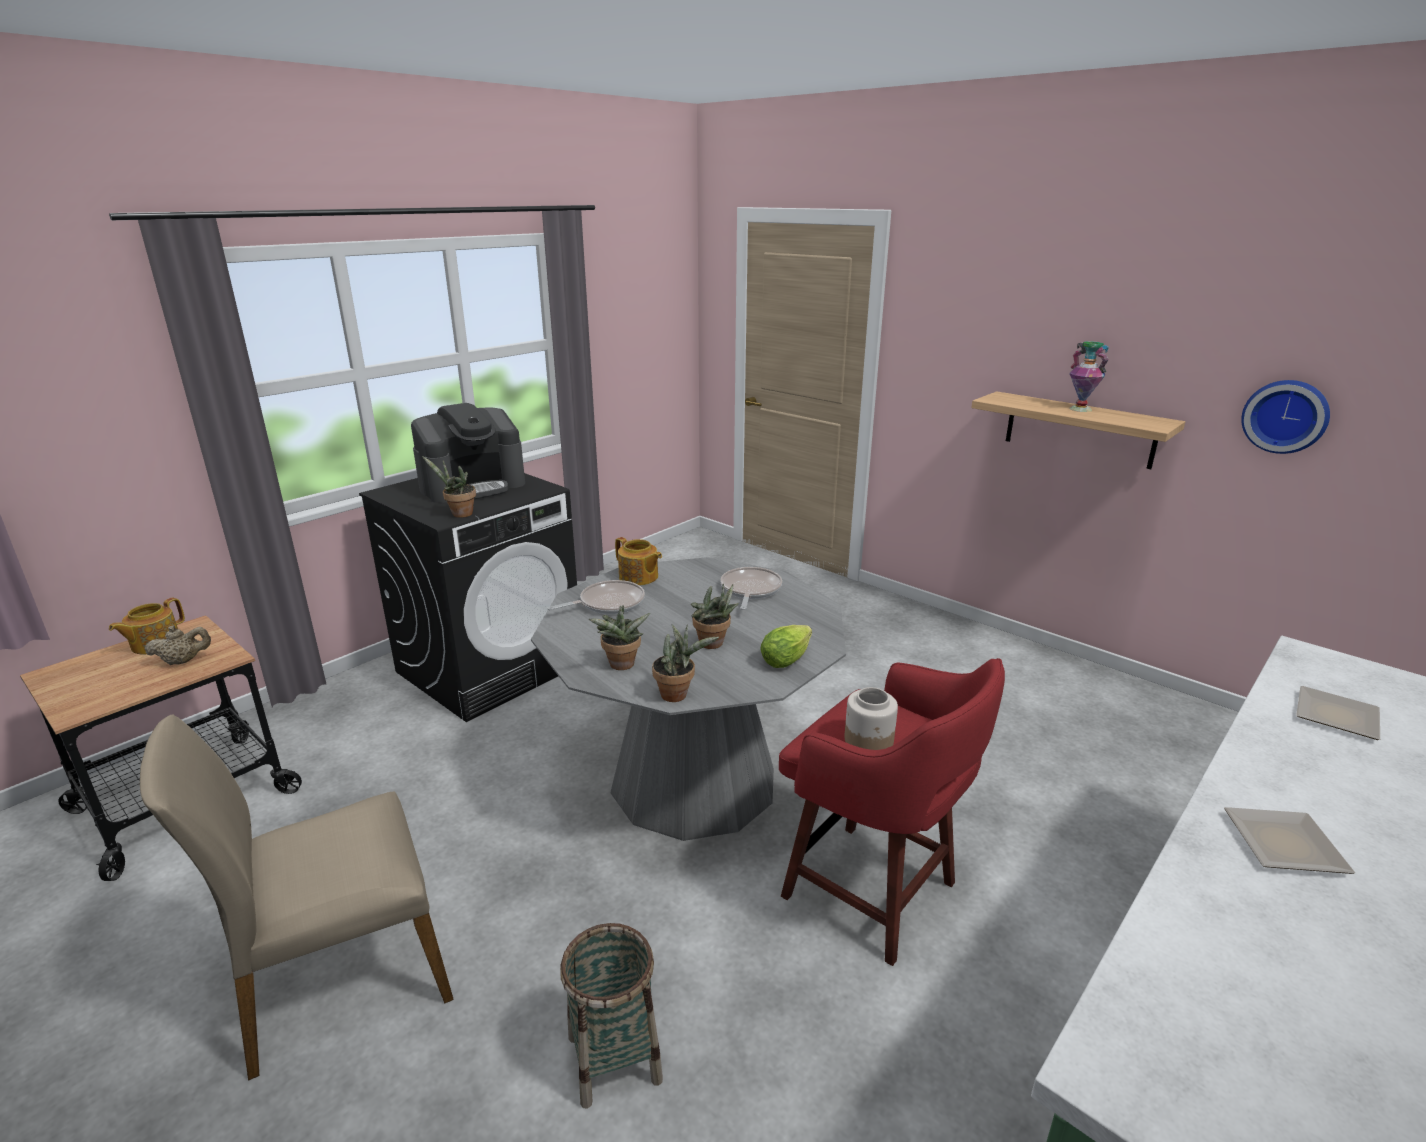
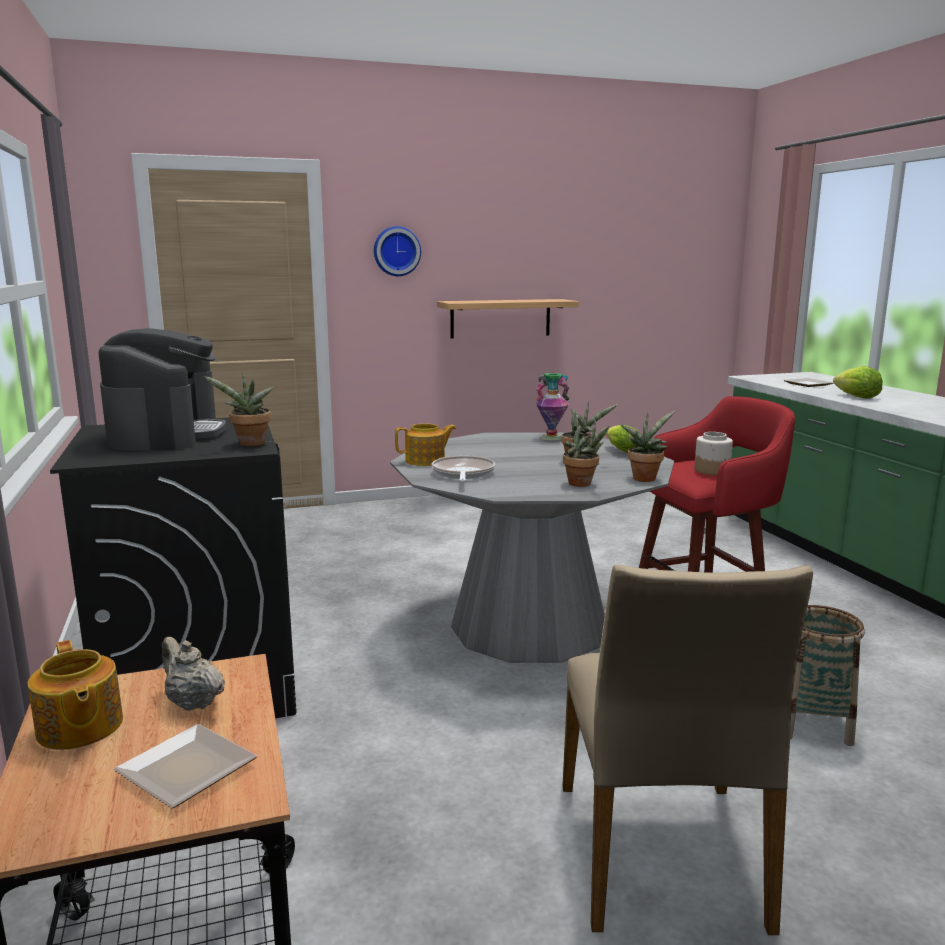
camera: 60 degrees left, 10 degrees down
beige teapot [145,625,211,665] -> beige teapot turned 60 degrees counterclockwise [162,637,225,711]
frying pan [720,567,782,610] -> none
vase [1069,341,1109,412] -> vase moved to [536,373,570,441]
plate [1224,807,1356,874] -> plate moved to [113,724,257,808]
wall clock [1241,380,1330,454] -> wall clock moved to [374,226,421,276]
none -> lettuce [833,366,883,399]

